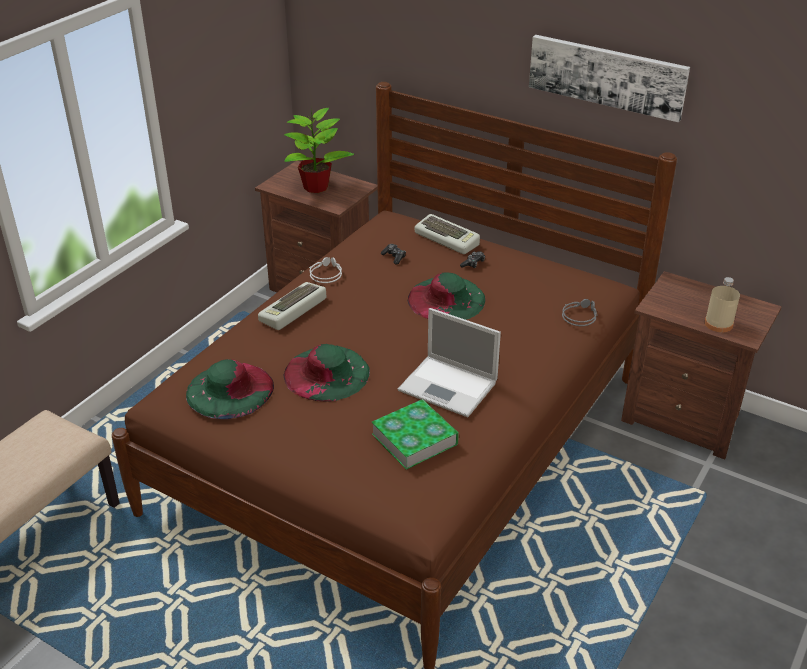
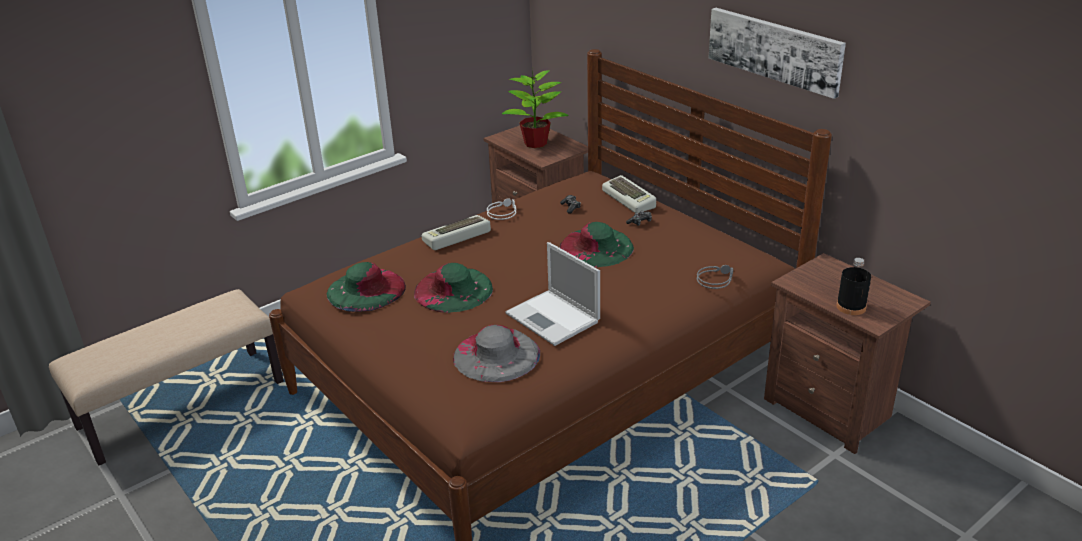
camera: 20 degrees right, 5 degrees down
book [372,399,459,469] -> grey hat [453,325,540,382]
beige bottle [705,277,740,332] -> black bottle [836,258,871,315]

